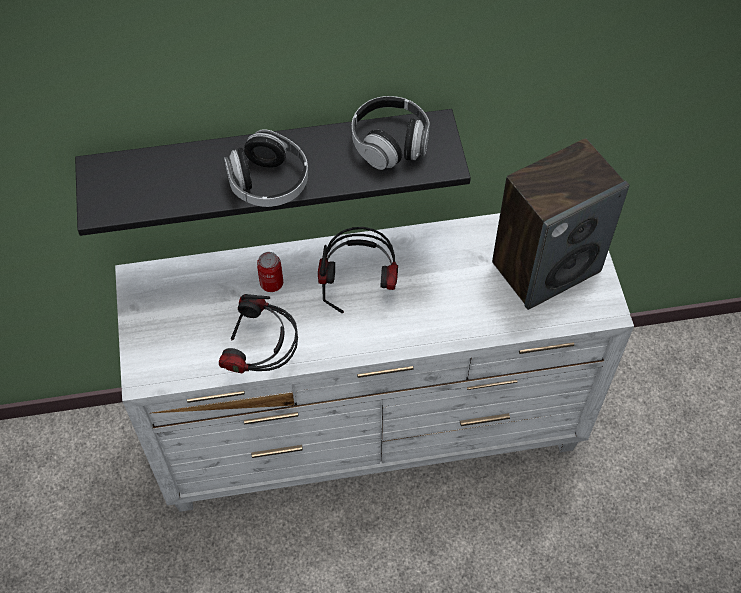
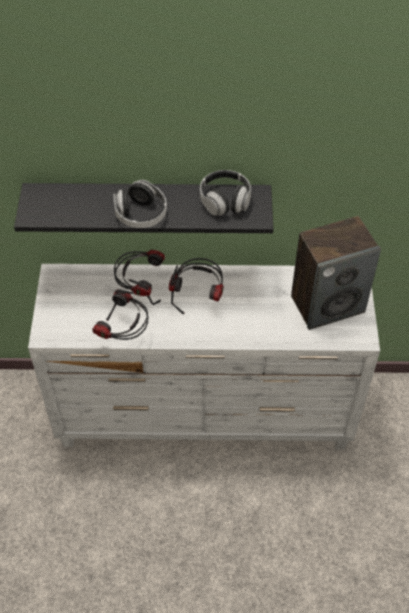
camera: 10 degrees right, 5 degrees down
can [257,252,283,292] -> headphones [114,250,165,305]

